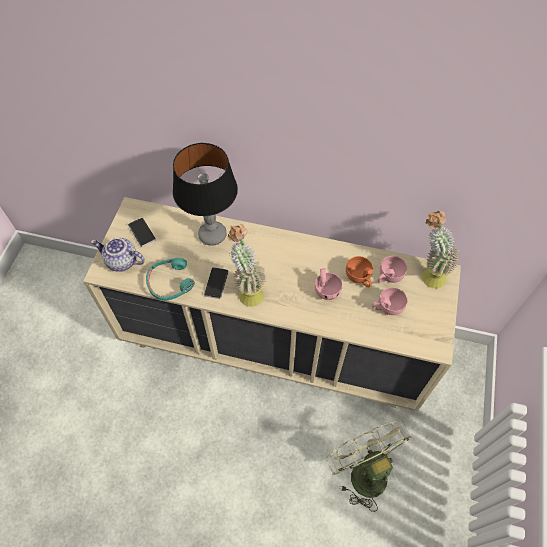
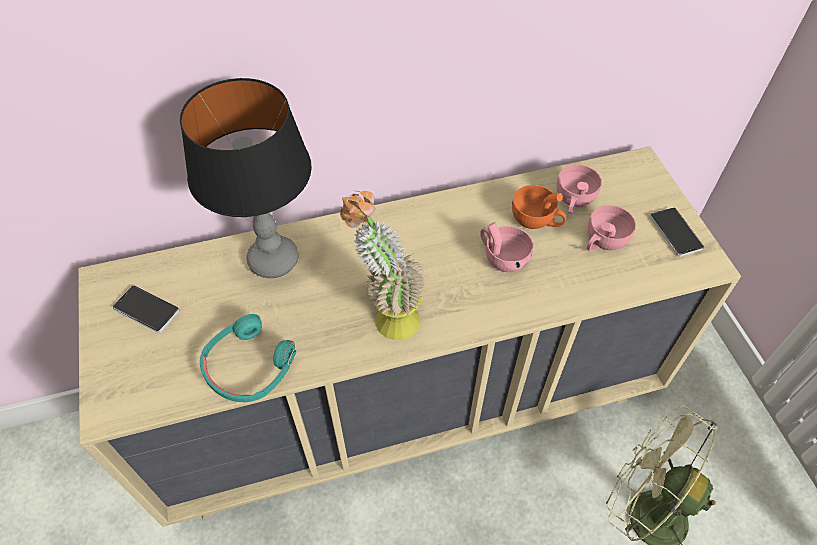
camera: 30 degrees left, 5 degrees down
teapot [91,238,145,272] -> none
phone [204,267,229,299] -> phone moved to [650,207,704,257]
potted plant [422,210,460,289] -> none

